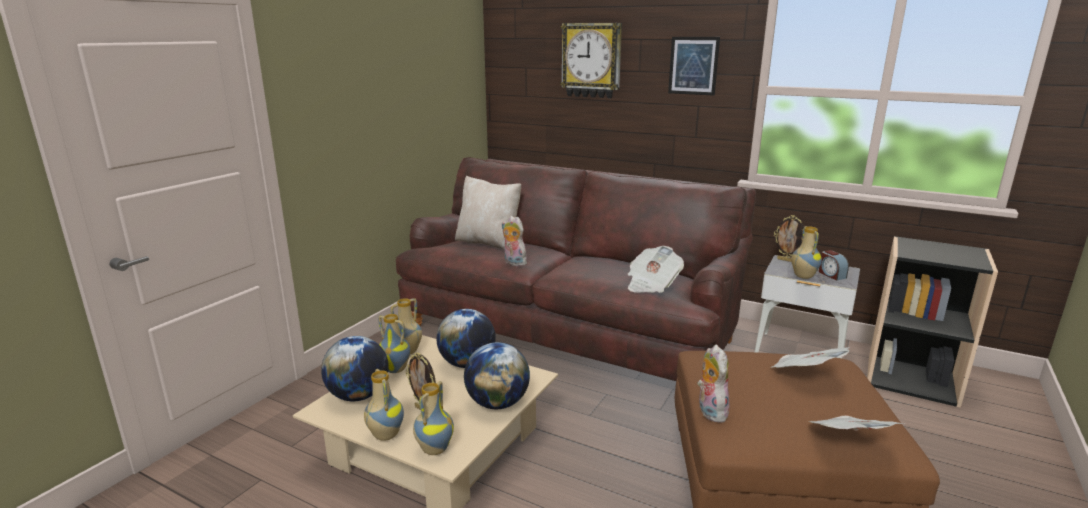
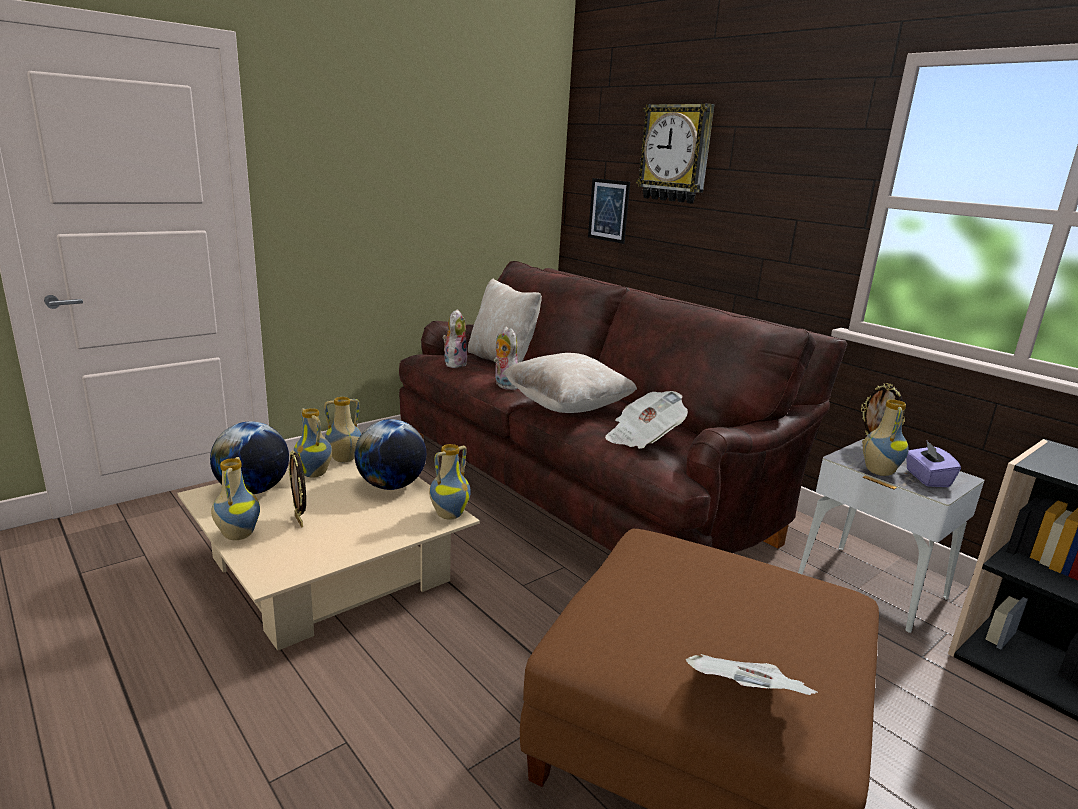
camera: 20 degrees right, 0 degrees up
vase [413,381,454,455] -> vase moved to [429,444,471,520]
globe [464,342,530,409] -> none
picture [668,37,720,96] -> picture moved to [588,178,630,244]
plush toy [697,345,730,423] -> plush toy moved to [443,309,467,368]
newspaper [770,347,850,368] -> none
alarm clock [819,250,849,280] -> purple tissue box [906,441,961,487]
none -> beige pillow [502,353,637,413]

